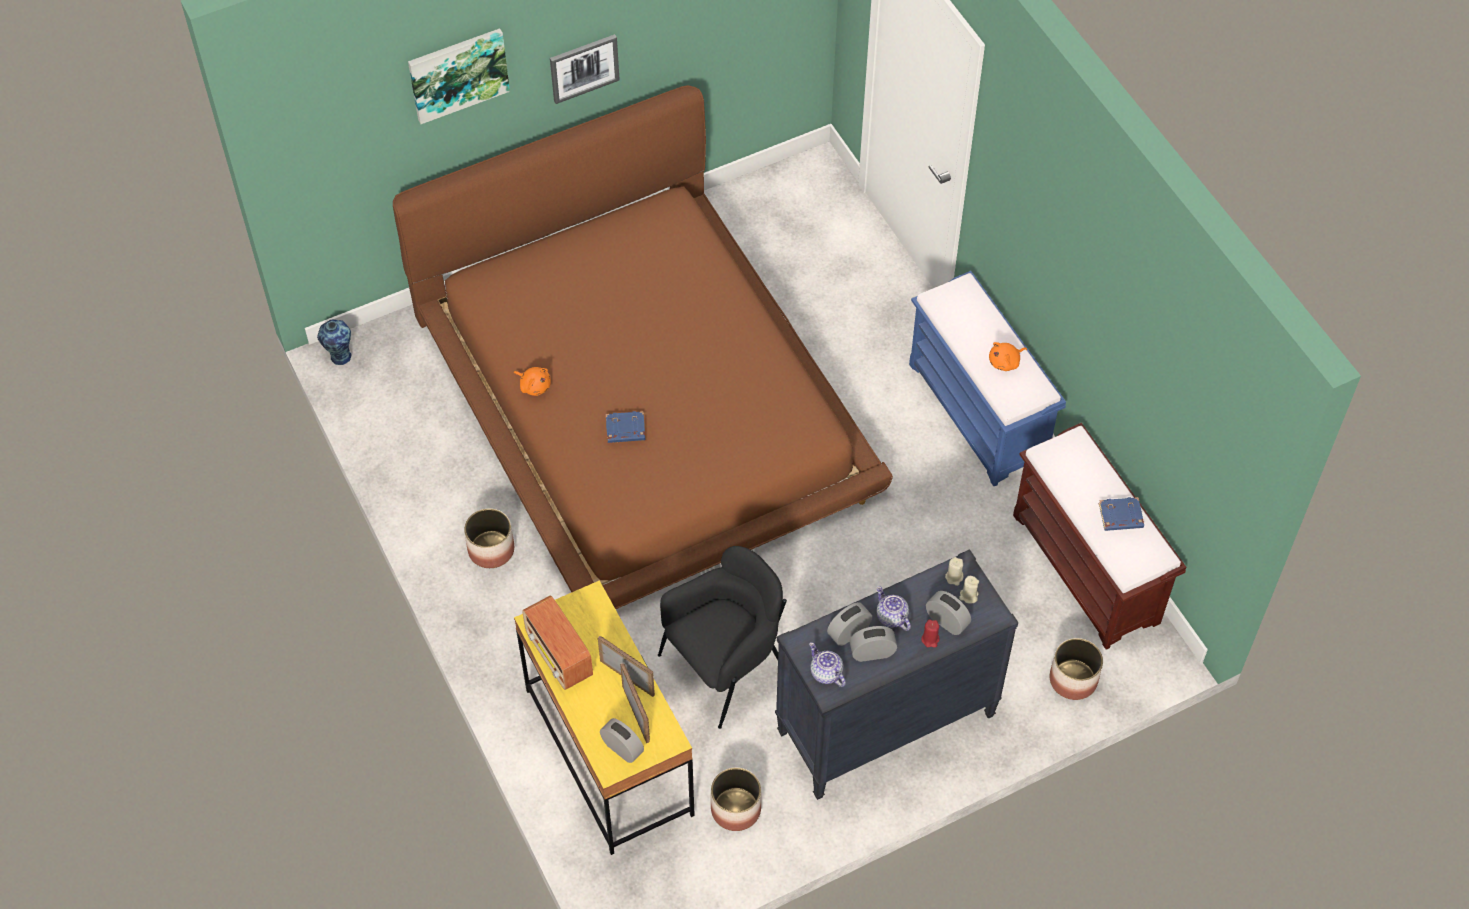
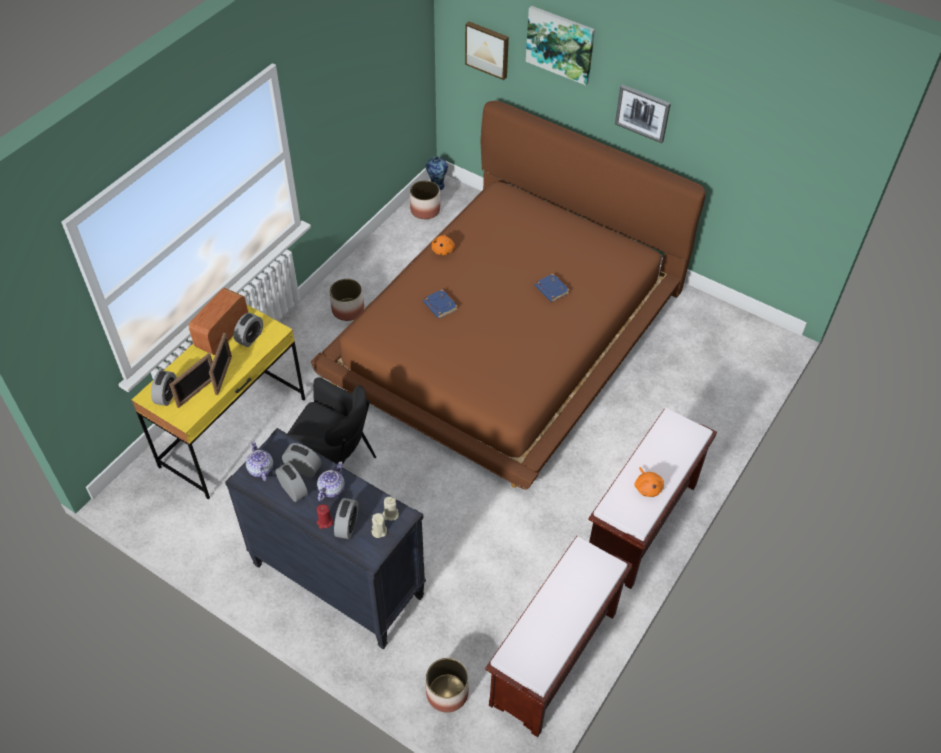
camera: 60 degrees right, 5 degrees down
planter [711,767,761,831] -> planter moved to [410,180,440,219]
teapot [809,642,846,687] -> teapot turned 45 degrees counterclockwise [246,441,273,481]
blue bench [909,271,1066,486] -> brown bench [588,408,717,589]
orange plush toy [989,342,1027,371] -> orange plush toy turned 135 degrees counterclockwise [634,467,664,497]
blue book [1099,497,1144,531] -> blue book moved to [535,274,570,302]
none -> alarm clock [234,313,263,347]
none -> picture [465,21,509,80]

